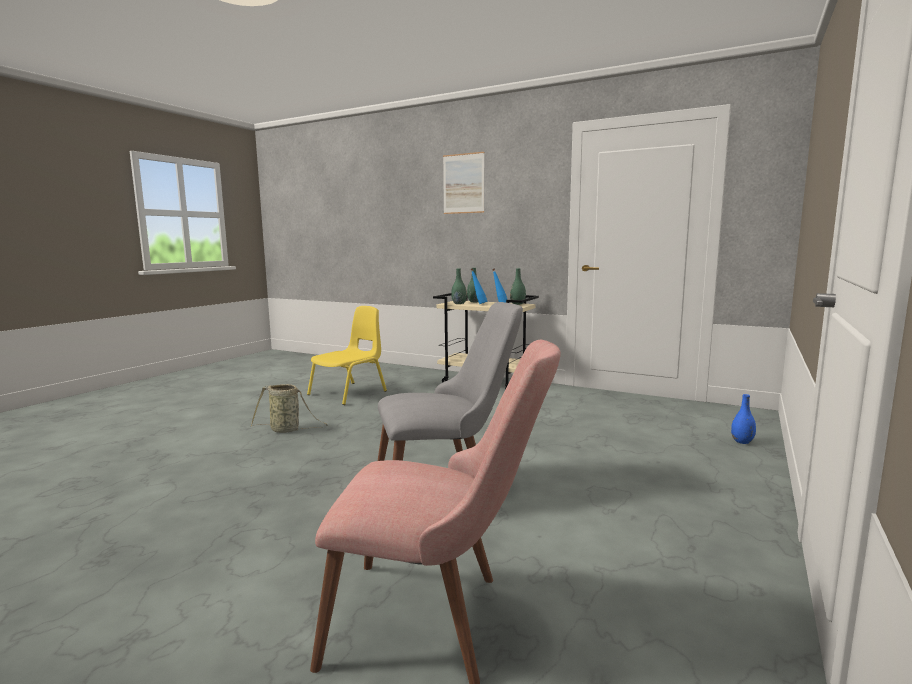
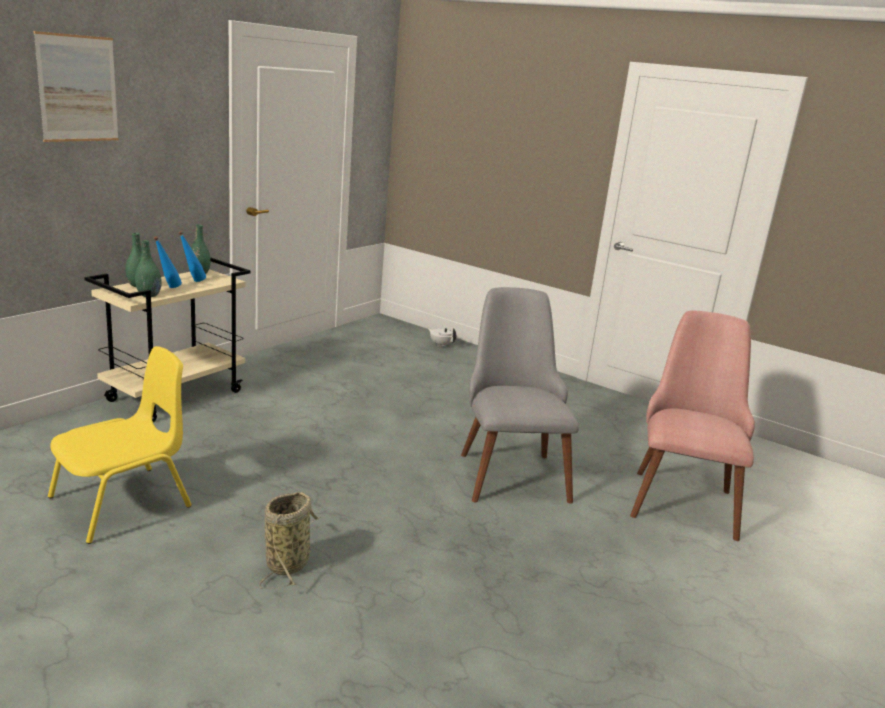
camera: 85 degrees left, 10 degrees up
yellow chair [307,306,387,405] -> yellow chair turned 90 degrees clockwise [48,346,192,544]
blue vase [731,394,756,444] -> white teapot [428,328,456,347]

